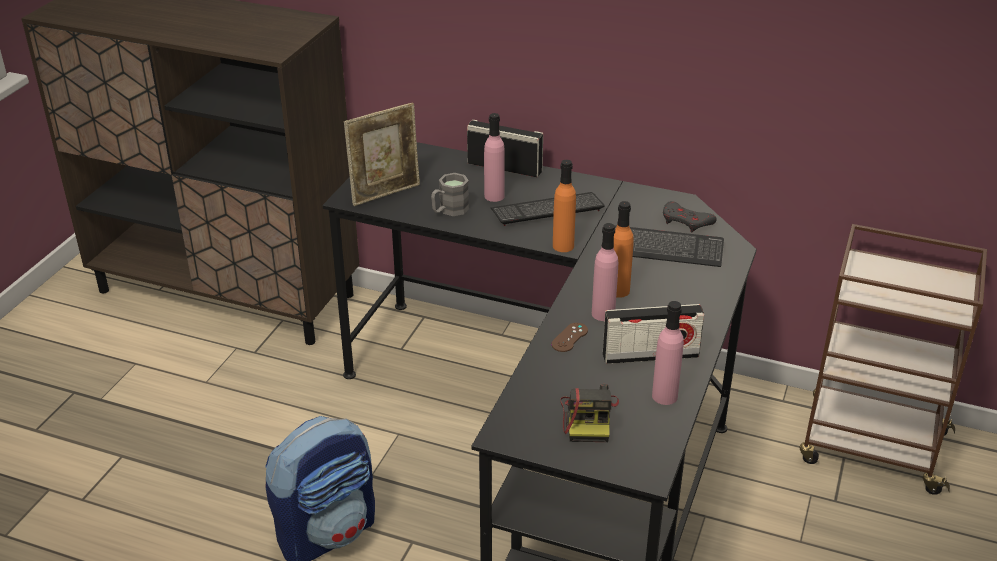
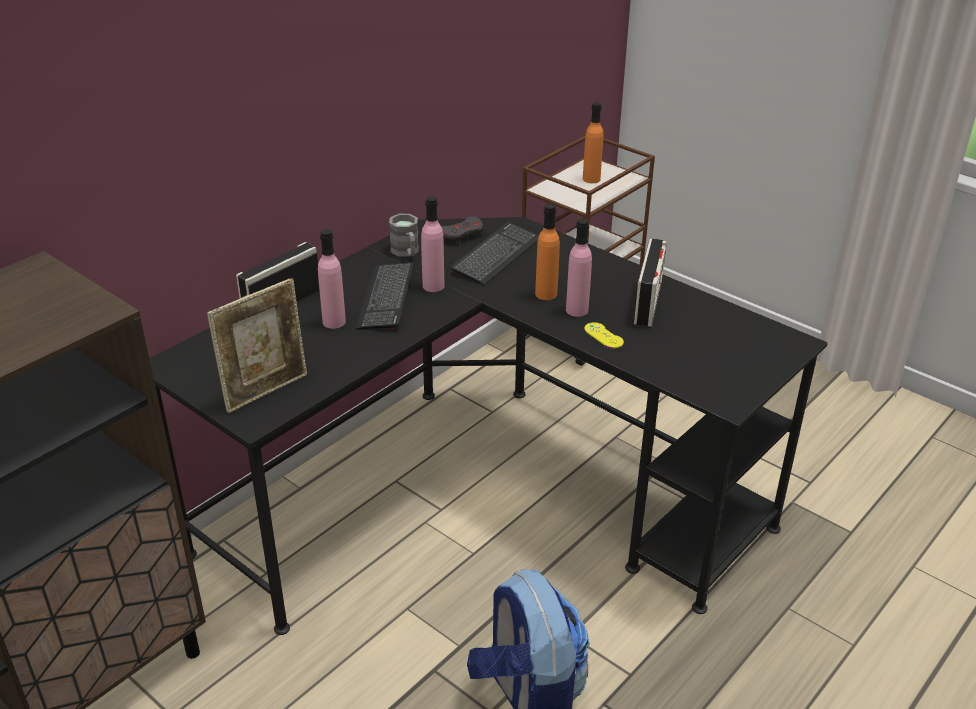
camera: 70 degrees left, 0 degrees up
picture frame [344,103,420,206] -> picture frame turned 60 degrees clockwise [207,278,307,413]
grey mug [431,173,469,216] -> grey mug moved to [389,214,419,256]
brown game controller [551,323,588,352] -> yellow game controller [584,322,624,348]
orange bottle [553,160,576,252] -> orange bottle moved to [583,102,604,183]
camera [560,384,619,442] -> none
pink bottle [652,301,684,405] -> pink bottle moved to [421,196,445,292]

